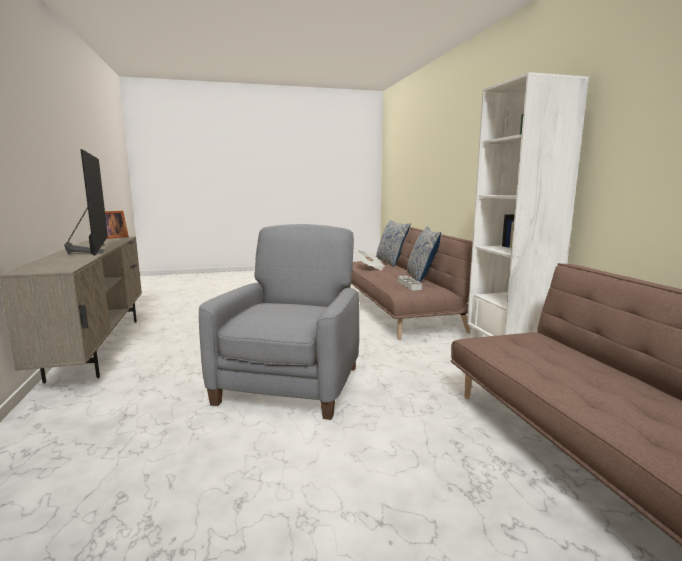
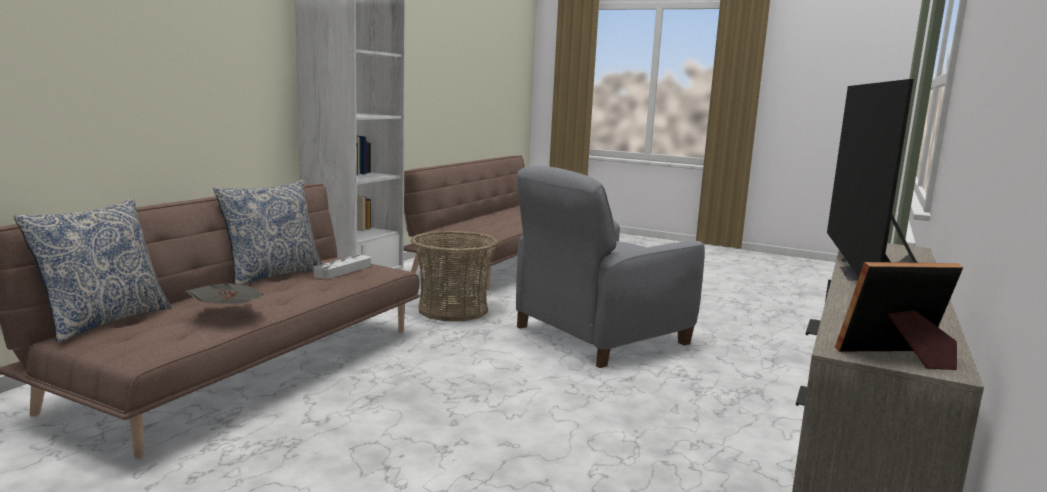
camera: 140 degrees left, 0 degrees up
none -> basket [411,230,498,321]

